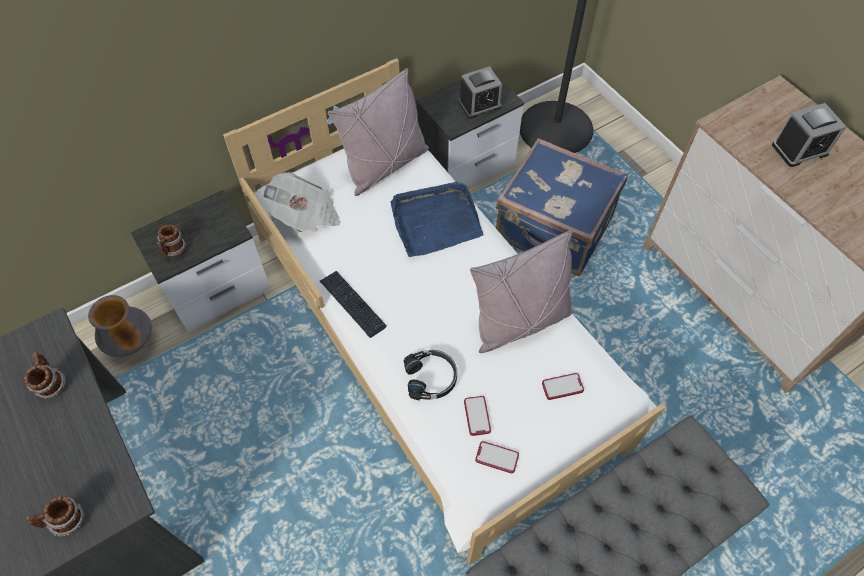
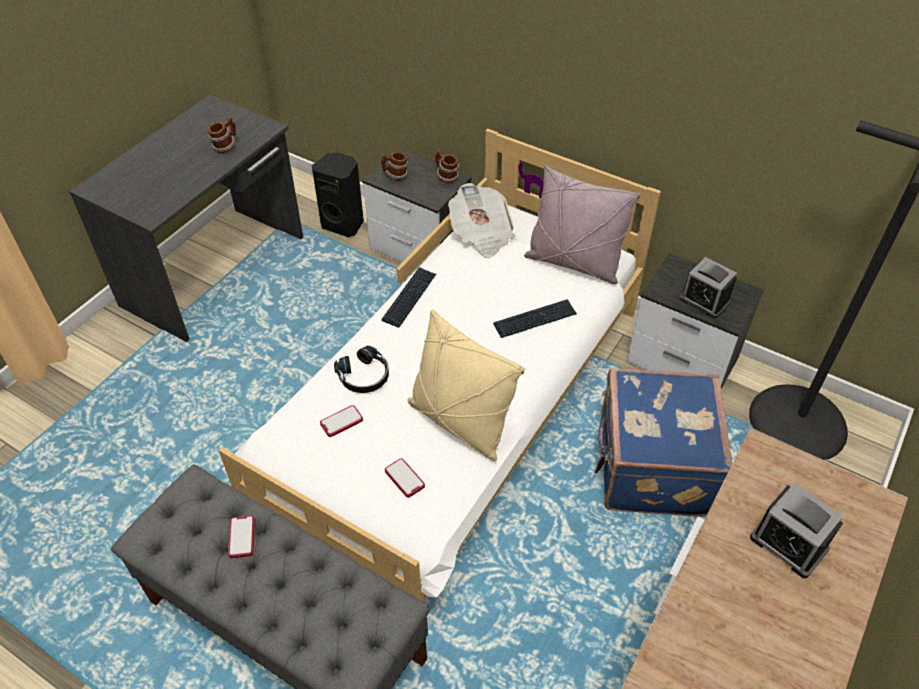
camera: 65 degrees right, 10 degrees down
mug [26,496,85,536] -> mug moved to [435,149,459,183]
vase [88,295,152,357] -> black speaker [312,152,364,237]
blue tray [391,182,484,257] -> keyboard [493,299,577,338]
purple pillow [470,230,574,353] -> beige pillow [407,309,525,461]
phone [475,441,519,473] -> phone moved to [228,515,255,558]

